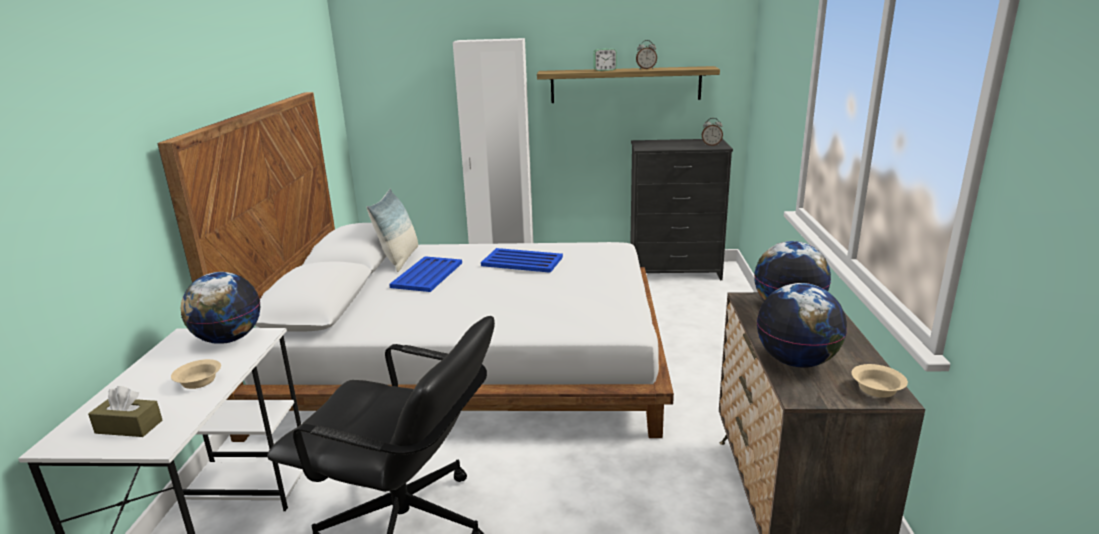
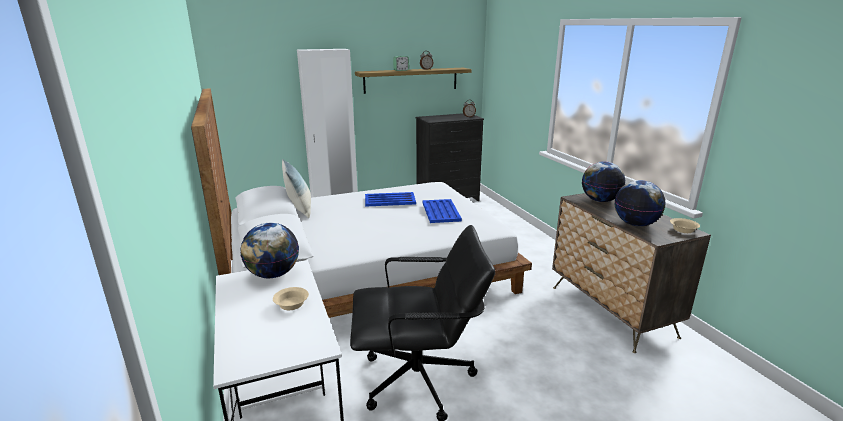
camera: 25 degrees left, 0 degrees up
brown tissue box [88,386,162,437] -> none
blue tray [389,256,462,292] -> blue tray moved to [423,199,462,223]

